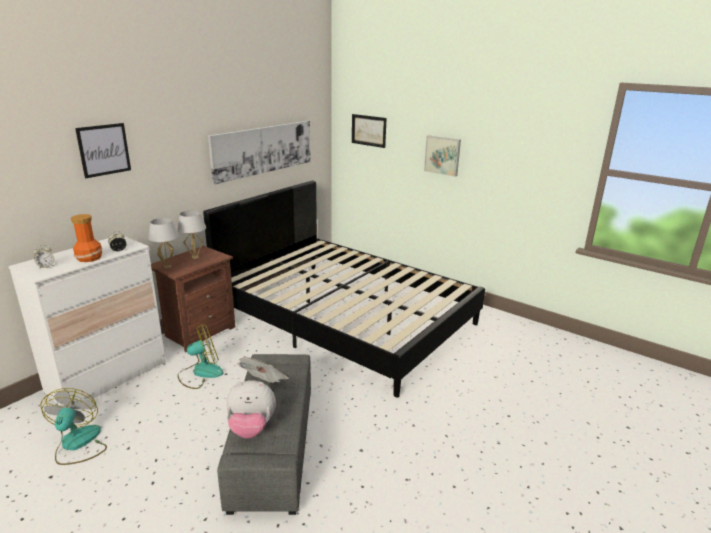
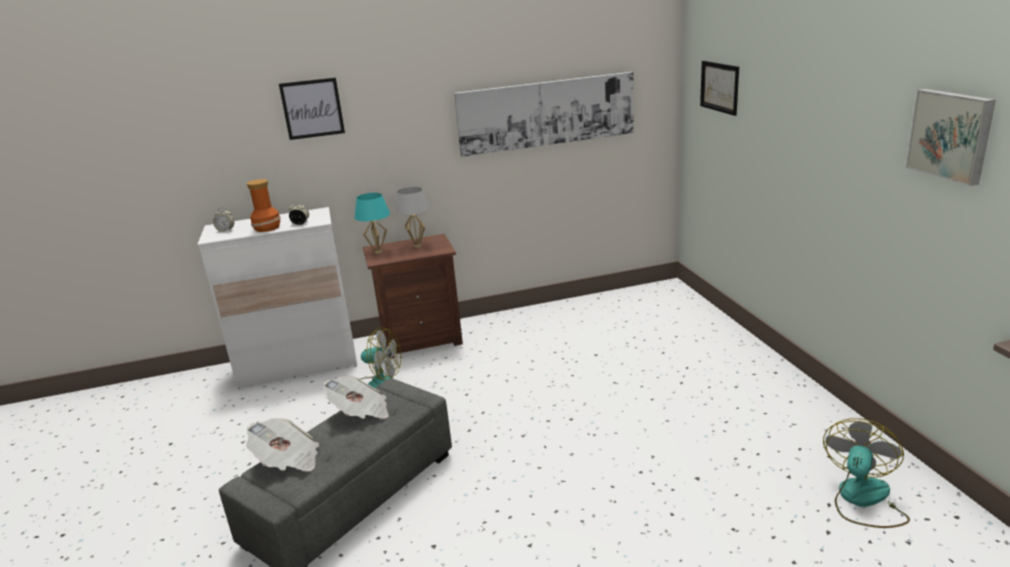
camera: 40 degrees right, 0 degrees up
fan [41,388,107,465] -> fan moved to [823,418,910,528]
white table lamp [148,218,179,268] -> turquoise table lamp [355,193,390,254]
black bed [203,181,485,397] -> none
plush toy [226,380,276,439] -> newspaper [246,418,319,472]
picture [424,136,461,177] -> picture moved to [906,89,996,186]

